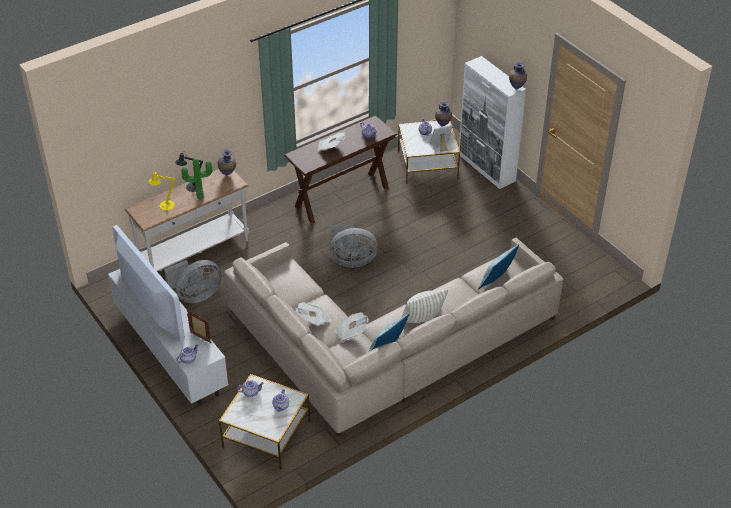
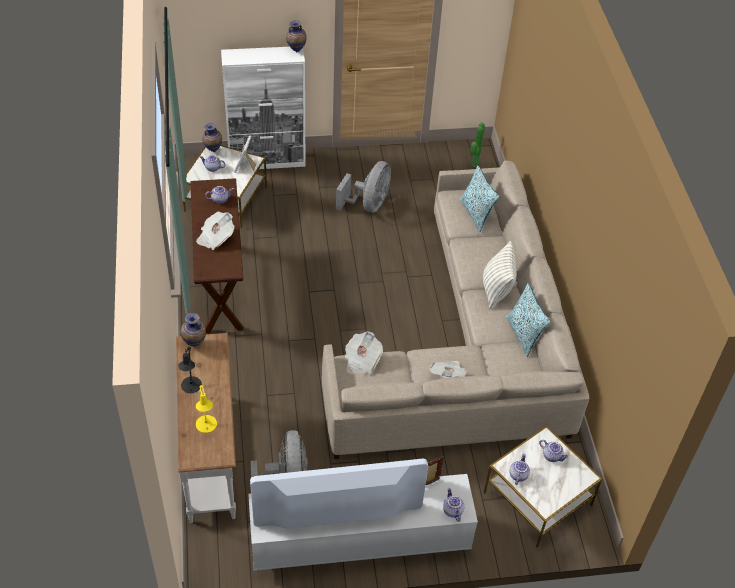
camera: 65 degrees left, 5 degrees up
potted plant [181,159,213,200] -> potted plant moved to [470,123,485,167]
grey fan [330,225,378,267] -> grey fan moved to [336,161,391,212]
newspaper [334,312,369,341] -> newspaper moved to [345,332,383,374]

